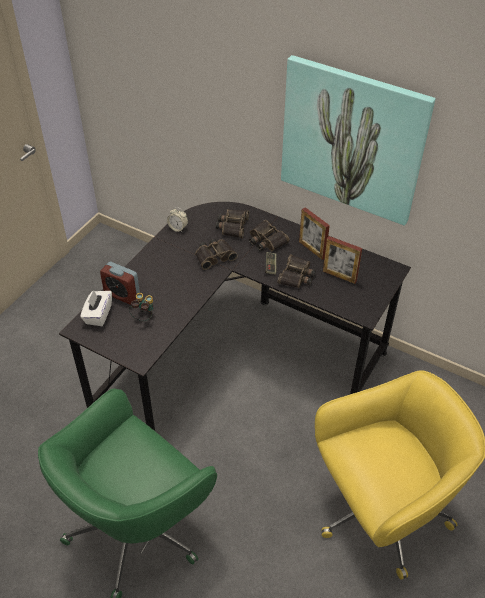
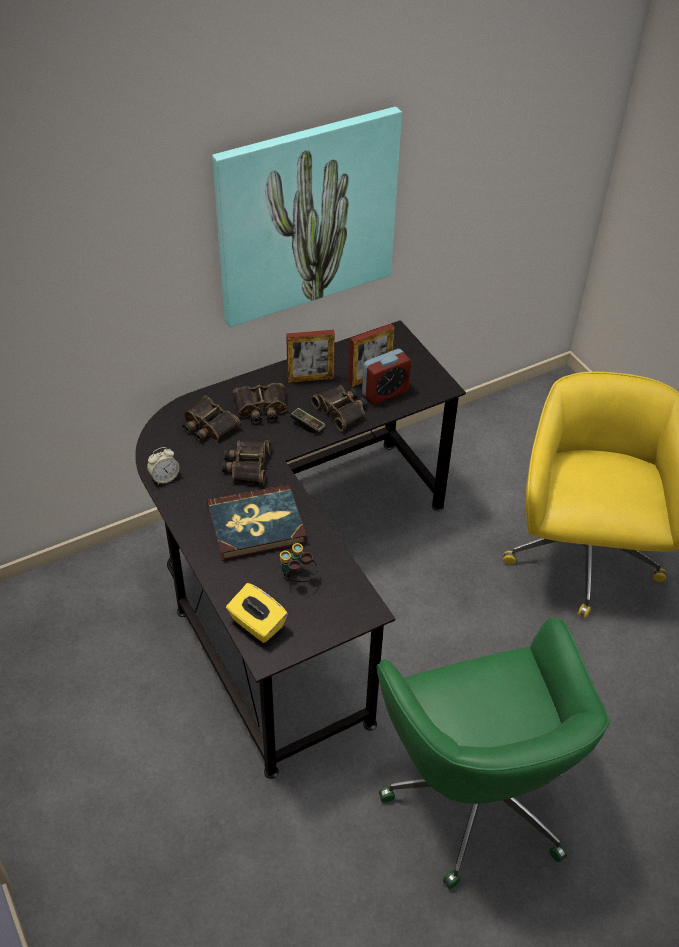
camera: 60 degrees left, 0 degrees up
white tissue box [80,291,112,326] -> yellow tissue box [226,583,288,643]
alarm clock [100,262,140,305] -> alarm clock moved to [362,349,411,405]
none -> book [207,484,307,561]

